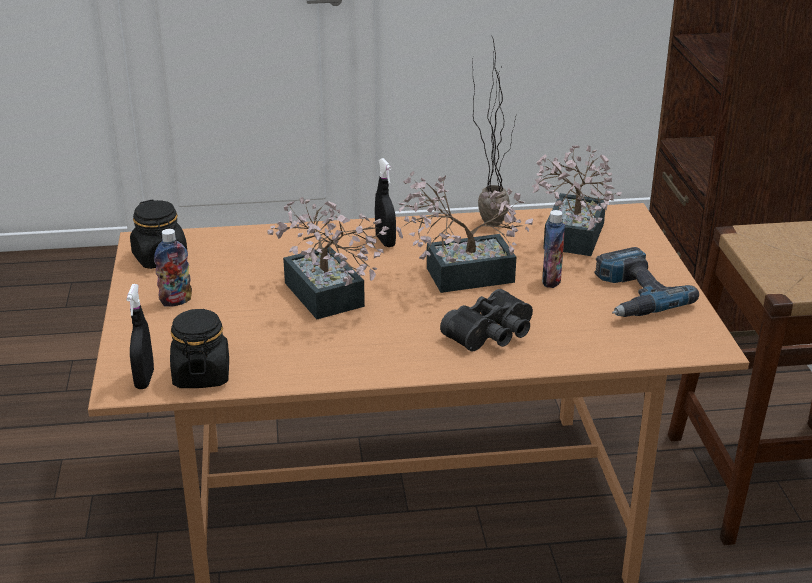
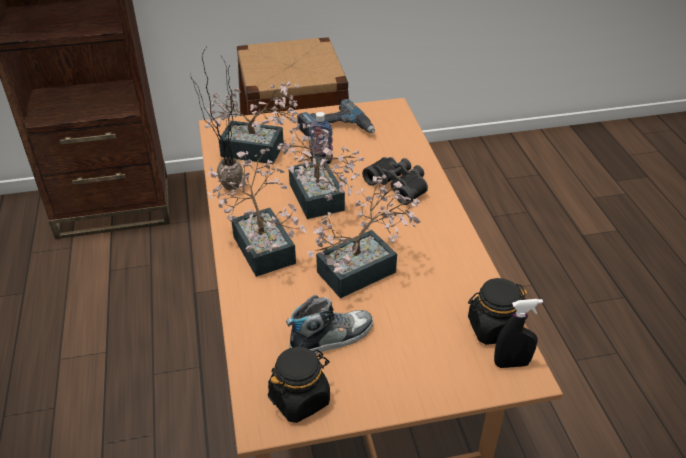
camera: 95 degrees left, 10 degrees up
bottle [154,229,192,307] -> none
black spray bottle [375,158,396,247] -> potted plant [206,148,306,277]
none -> shoe [286,295,373,354]

